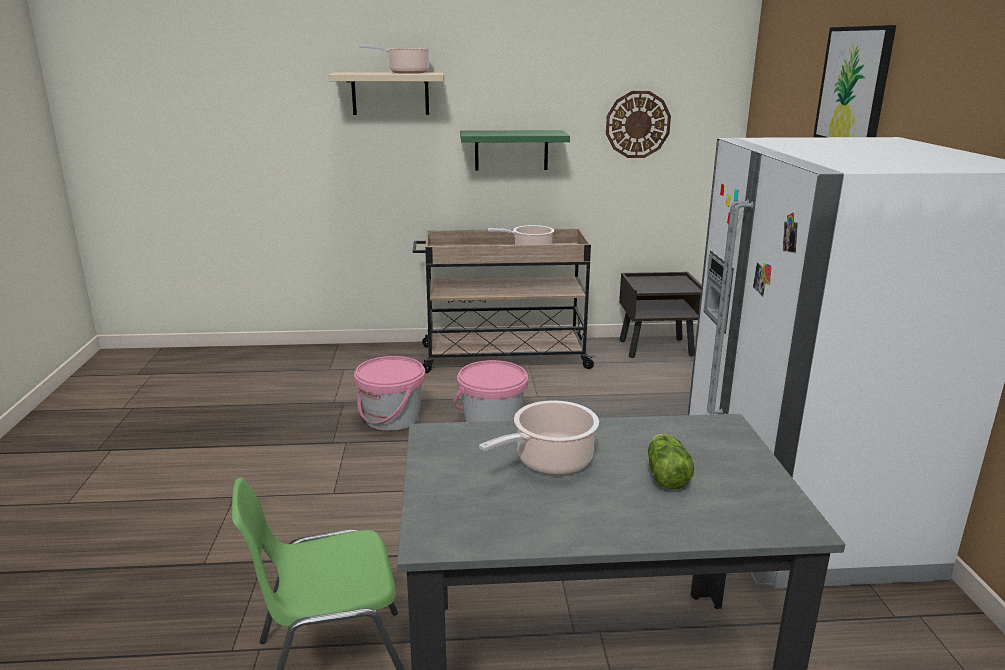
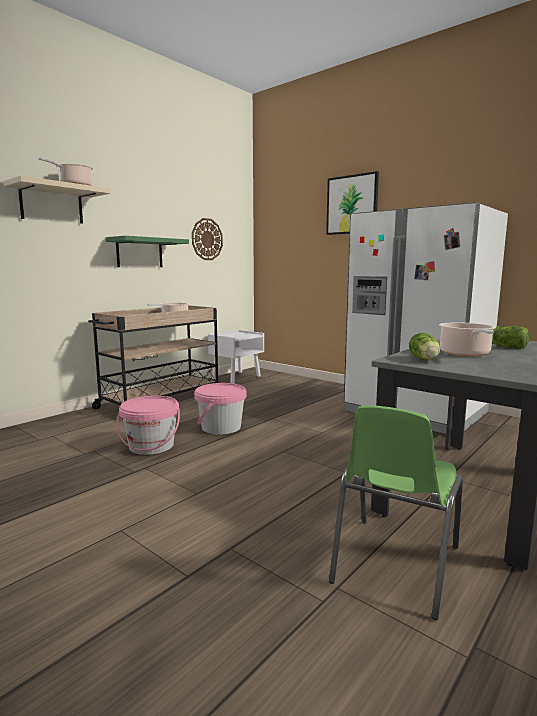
camera: 45 degrees left, 10 degrees down
brown nightstand [619,272,702,358] -> white nightstand [208,330,264,384]
none -> lettuce [409,333,440,360]

